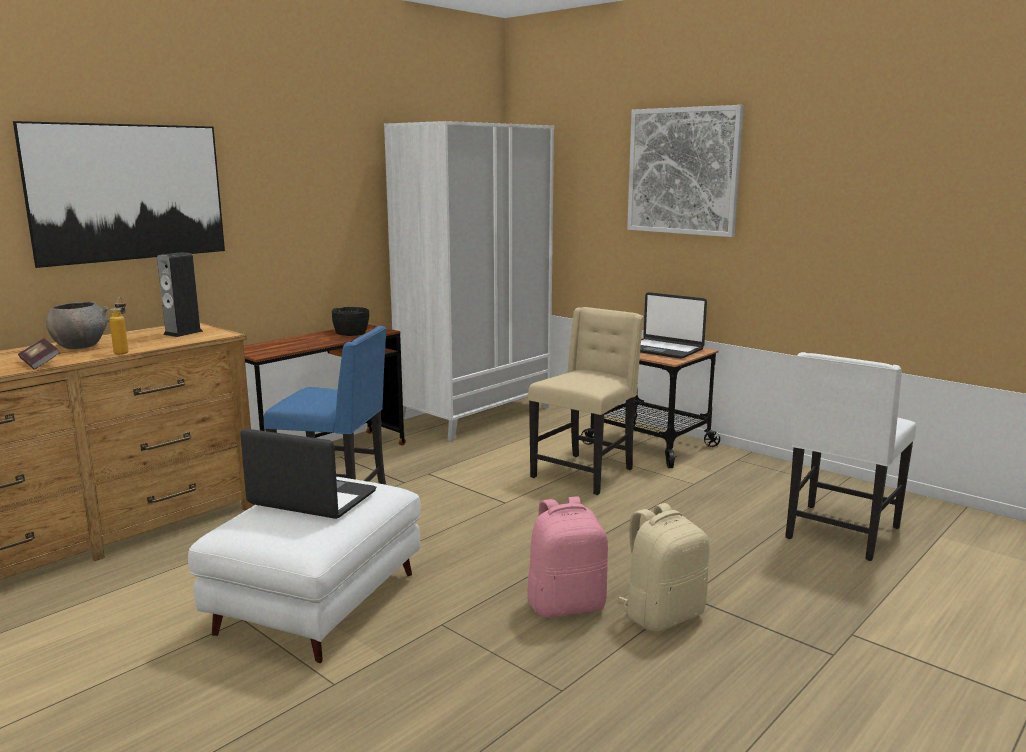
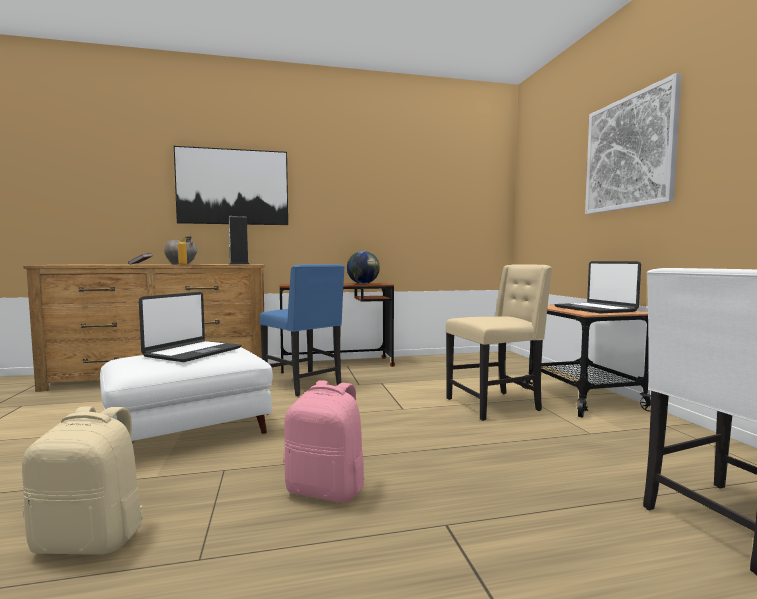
camera: 35 degrees right, 10 degrees down
laptop [240,428,376,519] -> laptop turned 60 degrees clockwise [139,292,241,362]
black bowl [332,307,369,336] -> globe [347,251,380,284]
white wardrobe [384,121,554,441] -> none
beige backpack [619,503,710,632] -> beige backpack moved to [22,406,143,555]

